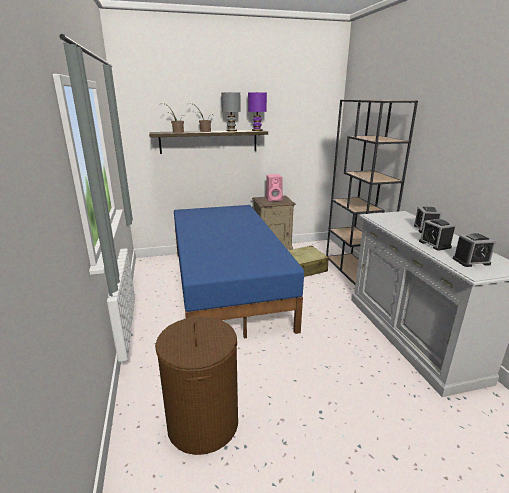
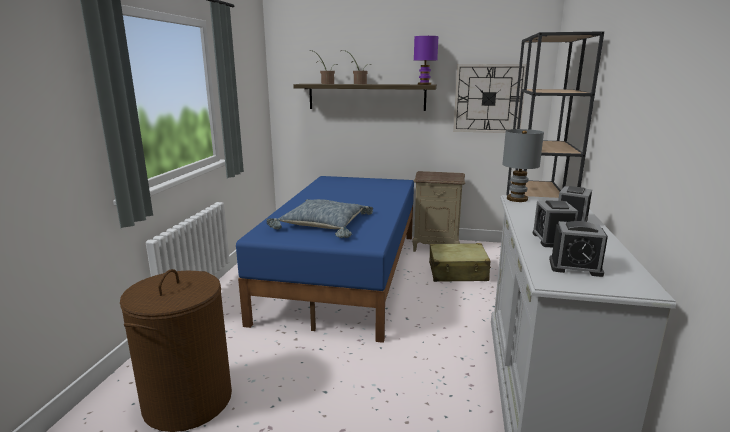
camera: 25 degrees right, 5 degrees down
grey table lamp [221,92,241,131] -> grey table lamp moved to [502,129,544,202]
pink speaker [266,174,283,202] -> none
none -> pillow [266,199,373,238]
none -> wall clock [453,64,526,133]

